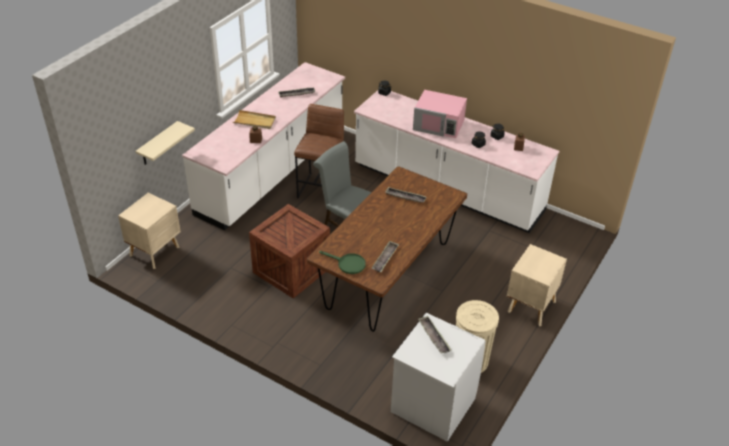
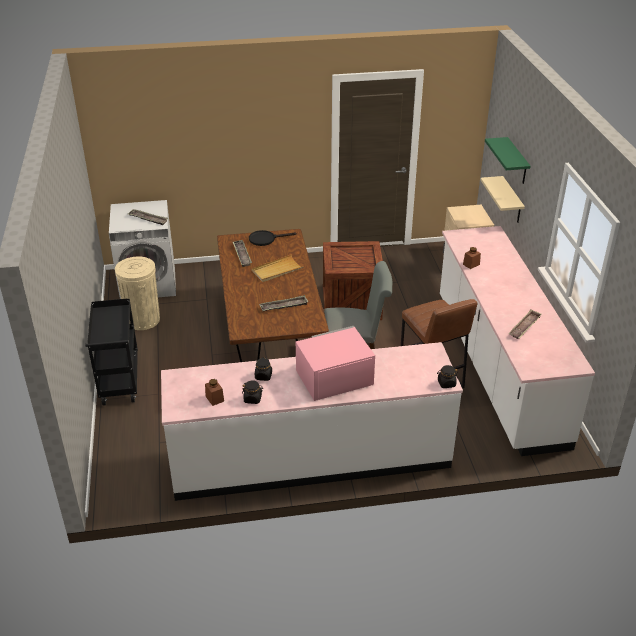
camera: 140 degrees right, 5 degrees down
beige tray [233,110,276,129] -> beige tray moved to [252,255,304,282]
green frying pan [319,251,366,274] -> black frying pan [249,230,296,246]
beige nightstand [507,244,567,326] -> black cart [85,299,138,406]
none -> green shelf [485,137,531,184]

